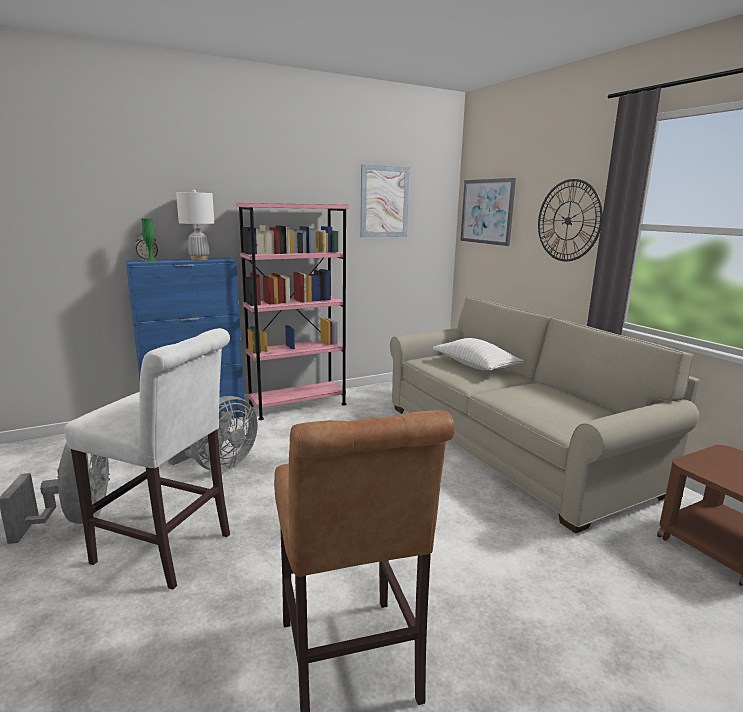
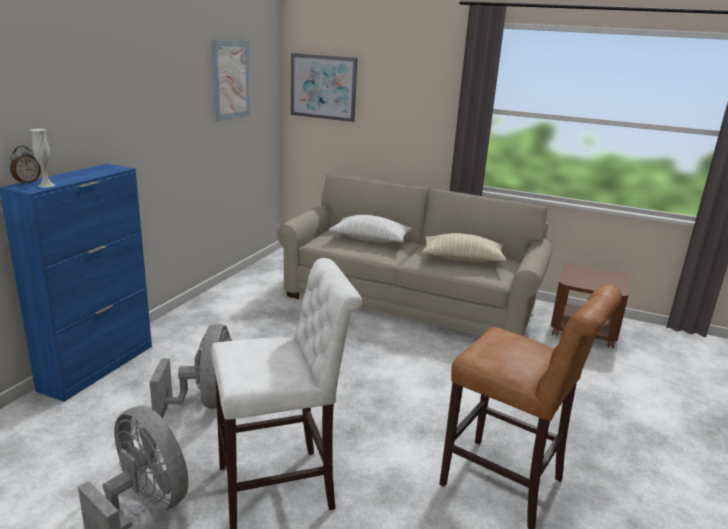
camera: 40 degrees left, 5 degrees up
green vase [141,218,157,262] -> white vase [30,129,55,187]
white table lamp [176,190,214,260] -> none
pink bookcase [236,203,349,420] -> none
wall clock [538,179,603,261] -> none
none -> beige pillow [422,233,507,263]

